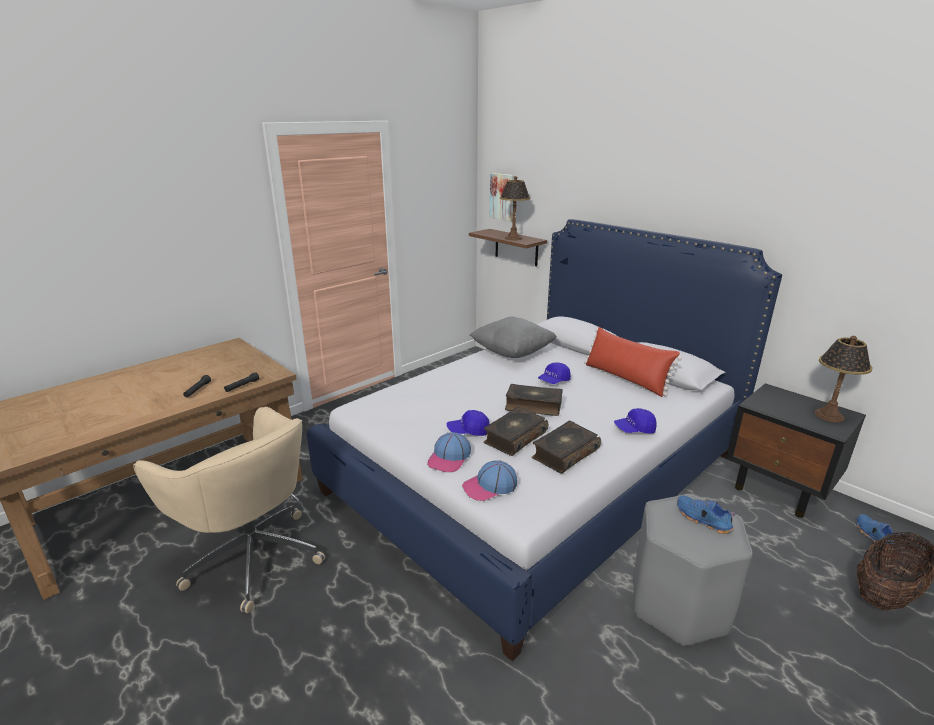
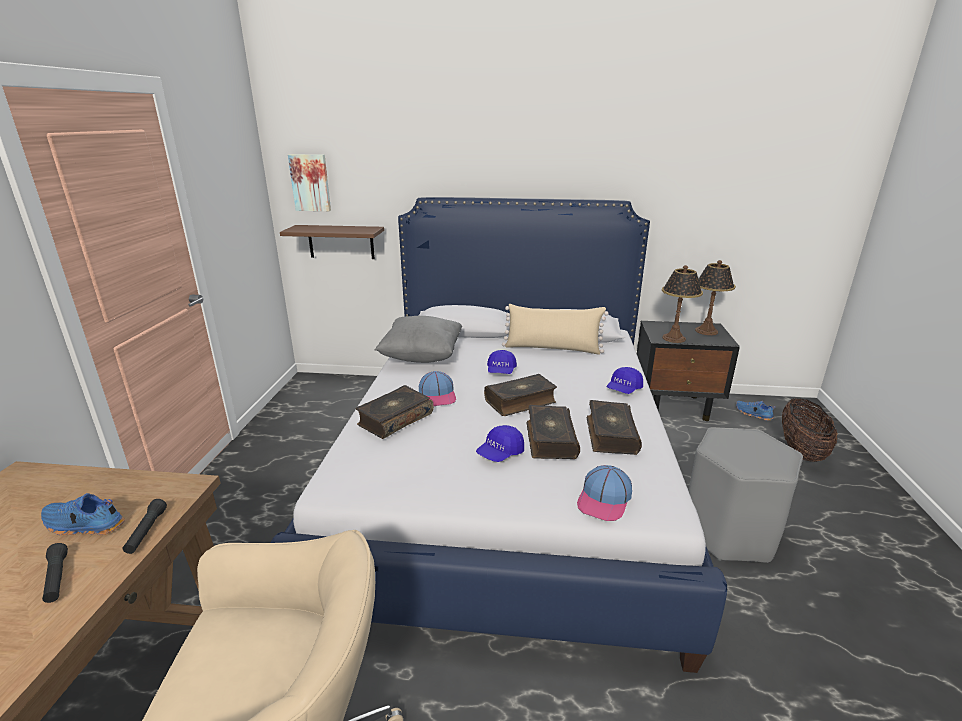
camera: 40 degrees left, 0 degrees up
cap [427,432,471,472] -> cap moved to [419,371,456,406]
table lamp [500,176,531,240] -> table lamp moved to [662,265,703,343]
red pillow [584,327,682,397] -> beige pillow [502,304,609,355]
blue shoe [677,495,735,534] -> blue shoe moved to [41,493,125,535]
none -> book [355,385,434,439]

